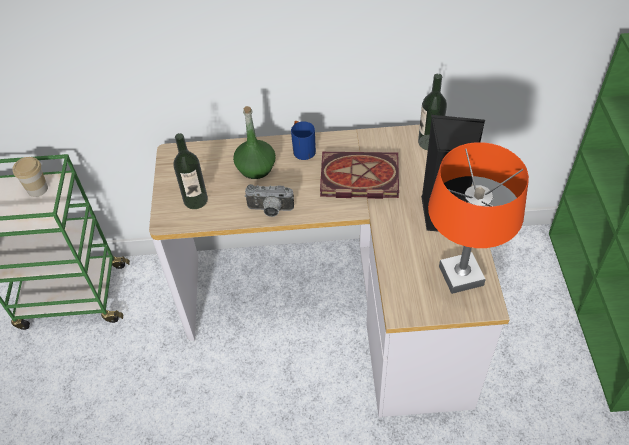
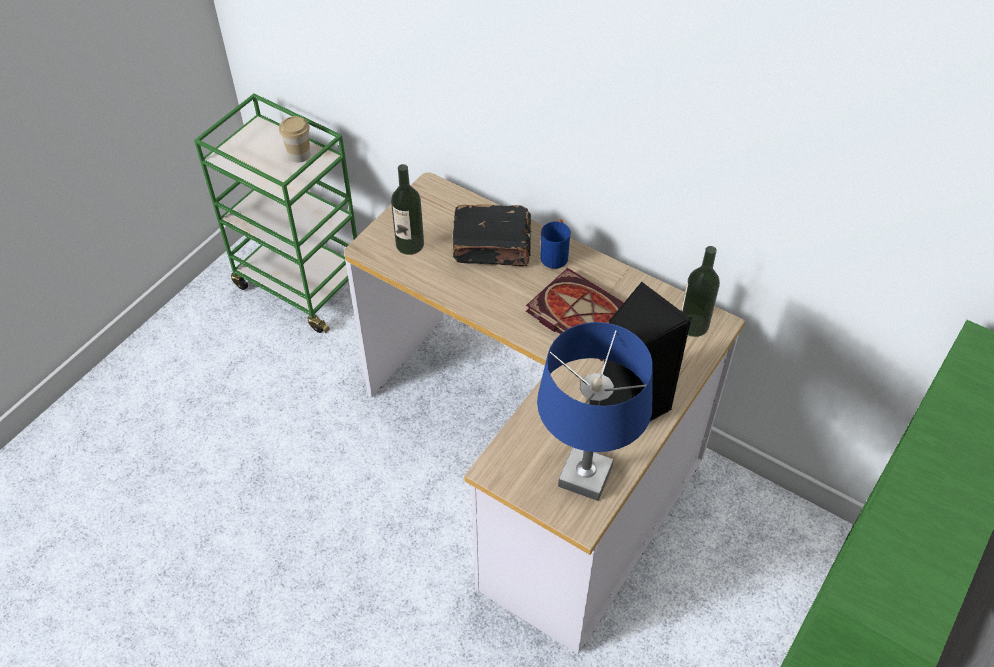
camera: 35 degrees right, 0 degrees up
green bottle [233,106,276,179] -> black book [453,204,531,266]
camera [245,184,294,217] -> none
orange table lamp [428,142,529,294] -> blue table lamp [537,322,653,501]

